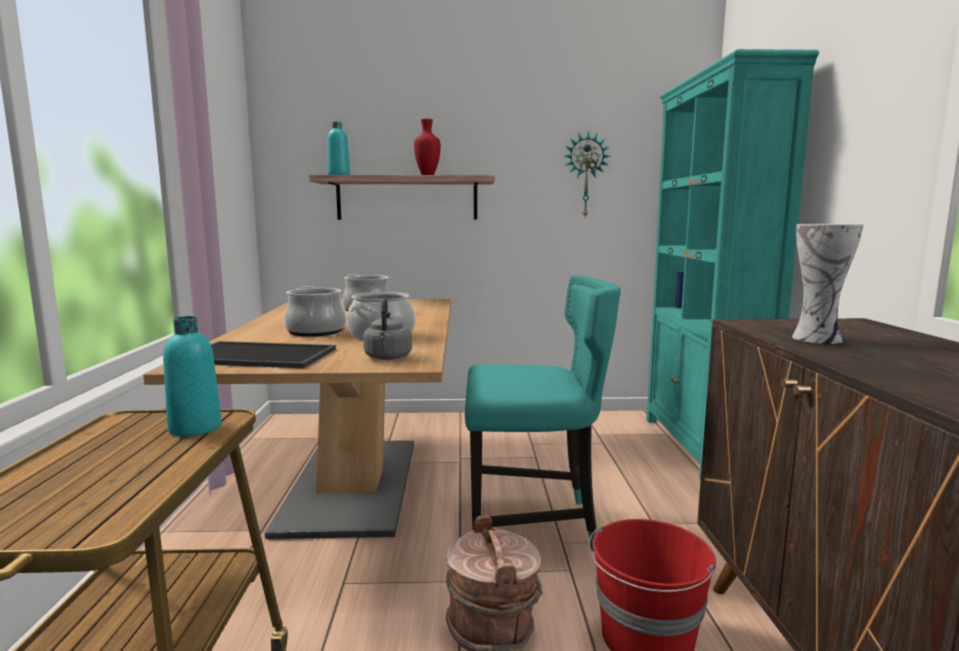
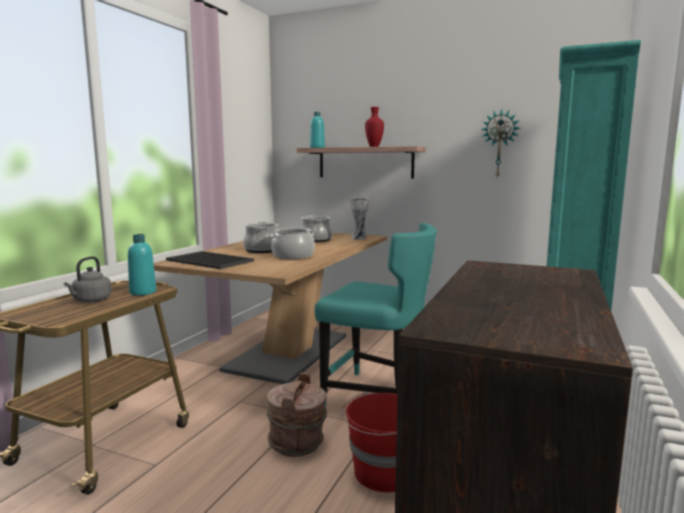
camera: 25 degrees right, 0 degrees up
grey kettle [363,298,412,360] -> grey kettle moved to [64,256,112,302]
vase [792,224,863,344] -> vase moved to [350,198,369,240]

